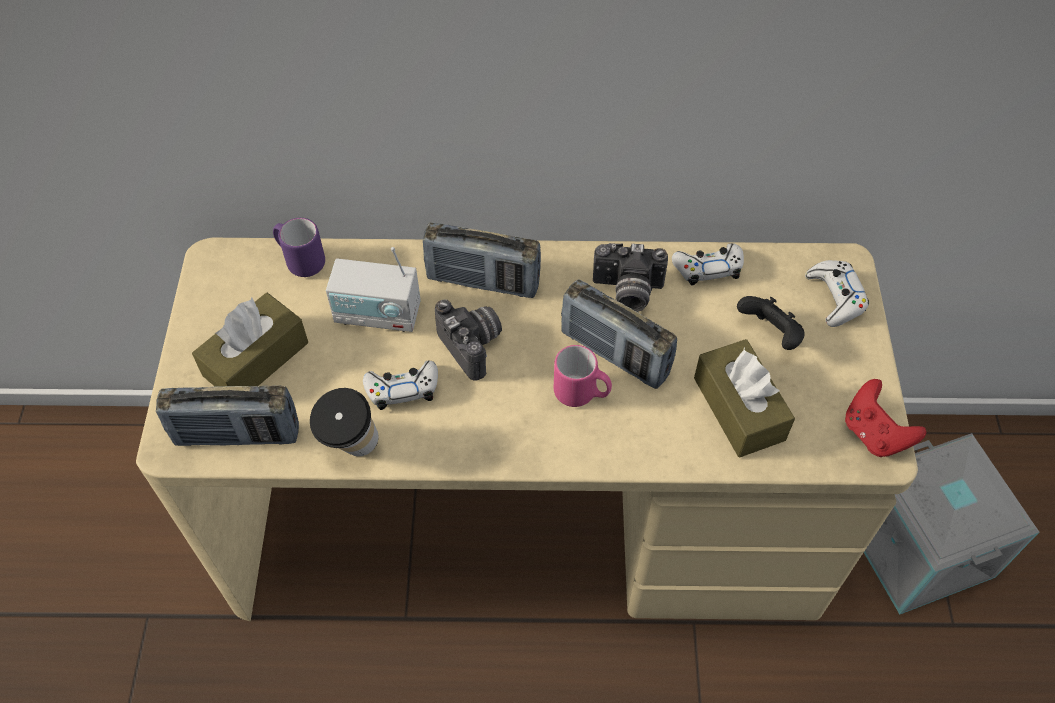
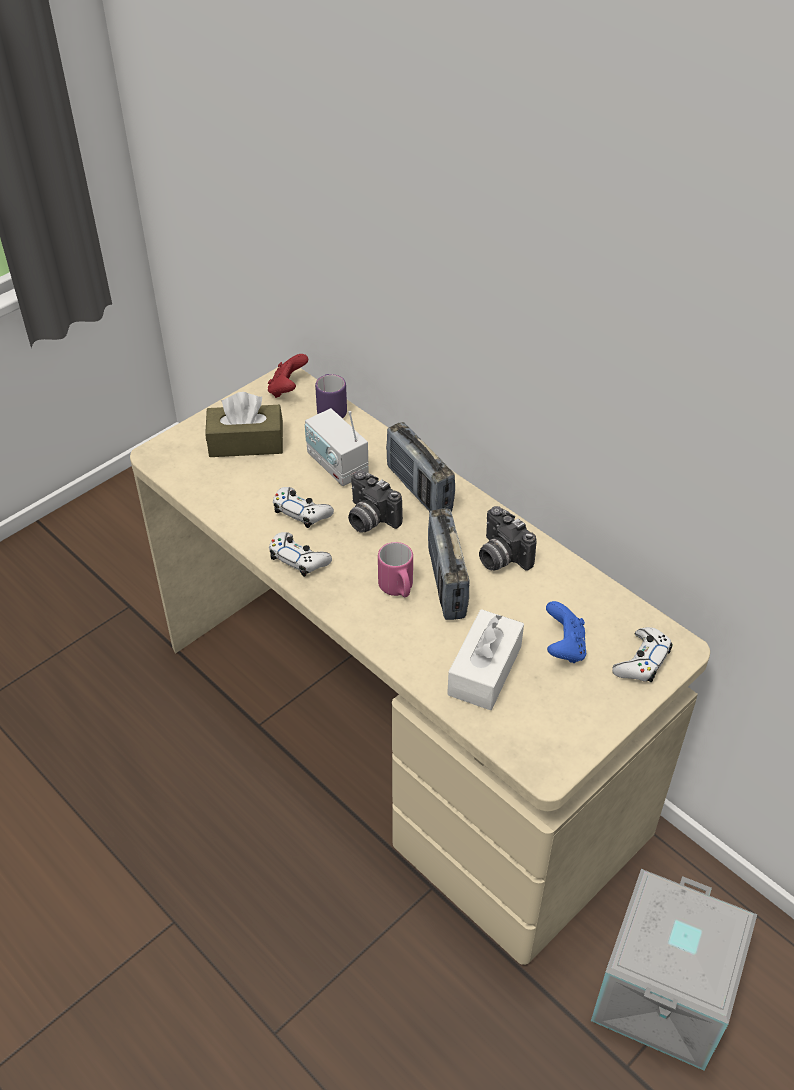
camera: 45 degrees right, 10 degrees down
radio [156,385,299,446] -> none
cup [310,388,379,456] -> none
camera [435,299,502,381] -> camera turned 120 degrees clockwise [348,470,403,533]
white game controller [672,243,744,286] -> white game controller moved to [269,532,332,577]
brown tissue box [694,339,795,457] -> white tissue box [447,609,524,710]
black game controller [737,296,805,350] -> blue game controller [546,601,586,663]
red game controller [845,379,926,457] -> red game controller moved to [268,354,308,398]

